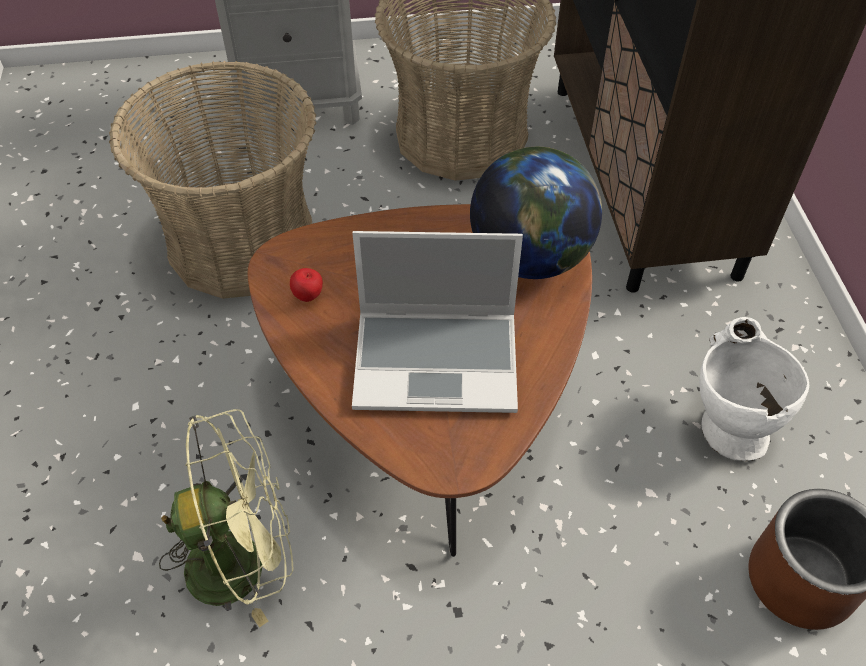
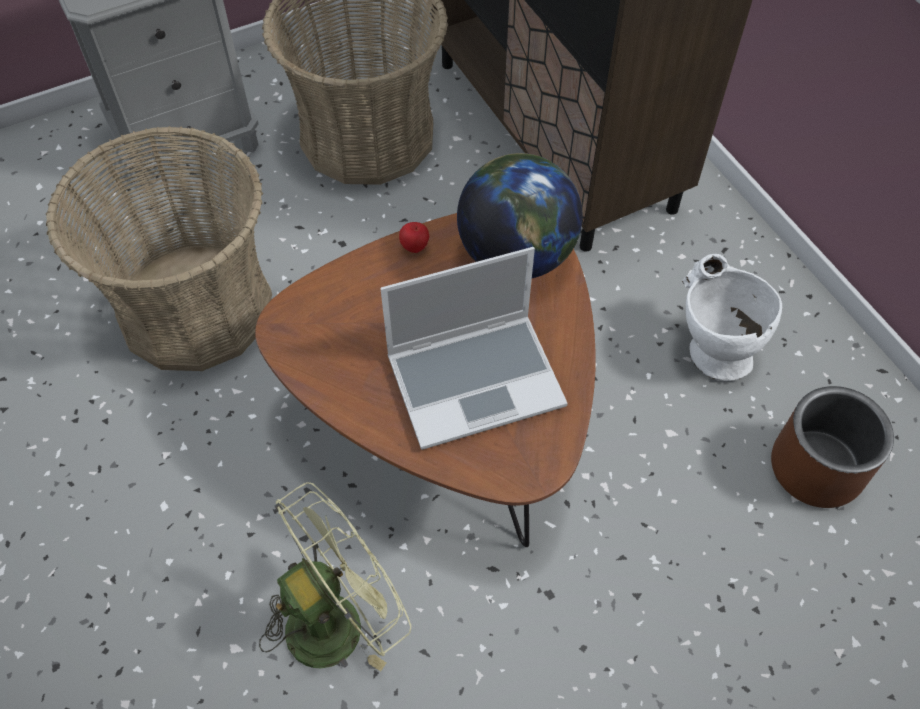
camera: 20 degrees left, 5 degrees up
apple [290,268,323,302] -> apple moved to [399,222,429,253]

